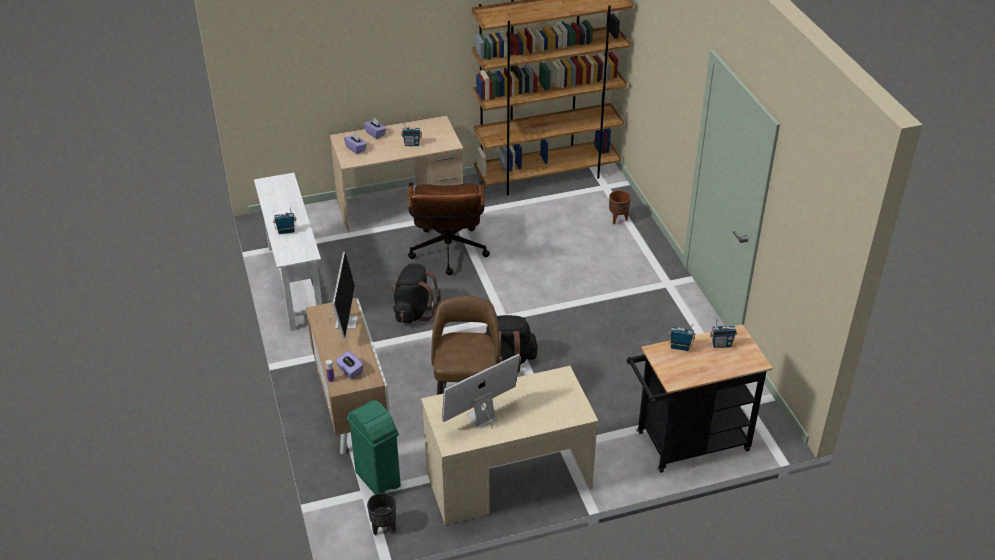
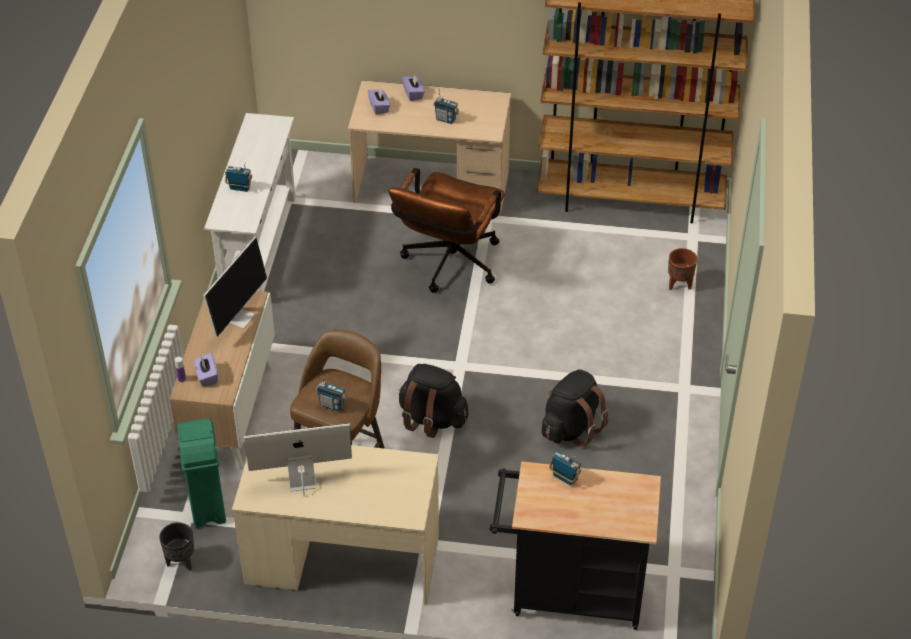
camera: 25 degrees right, 5 degrees up
black backpack [390,263,441,323] -> black backpack moved to [542,369,609,447]
radio [710,317,737,348] -> radio moved to [316,372,347,412]

